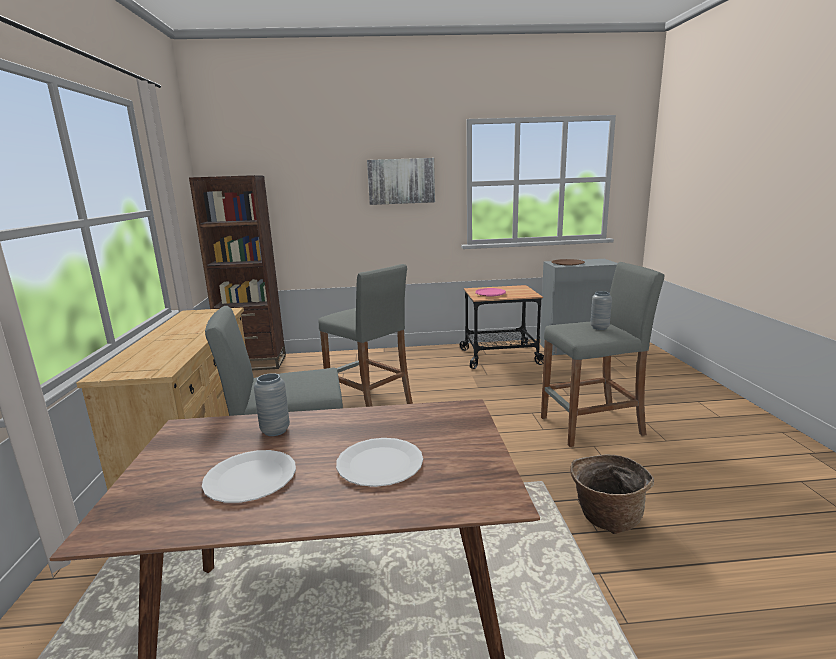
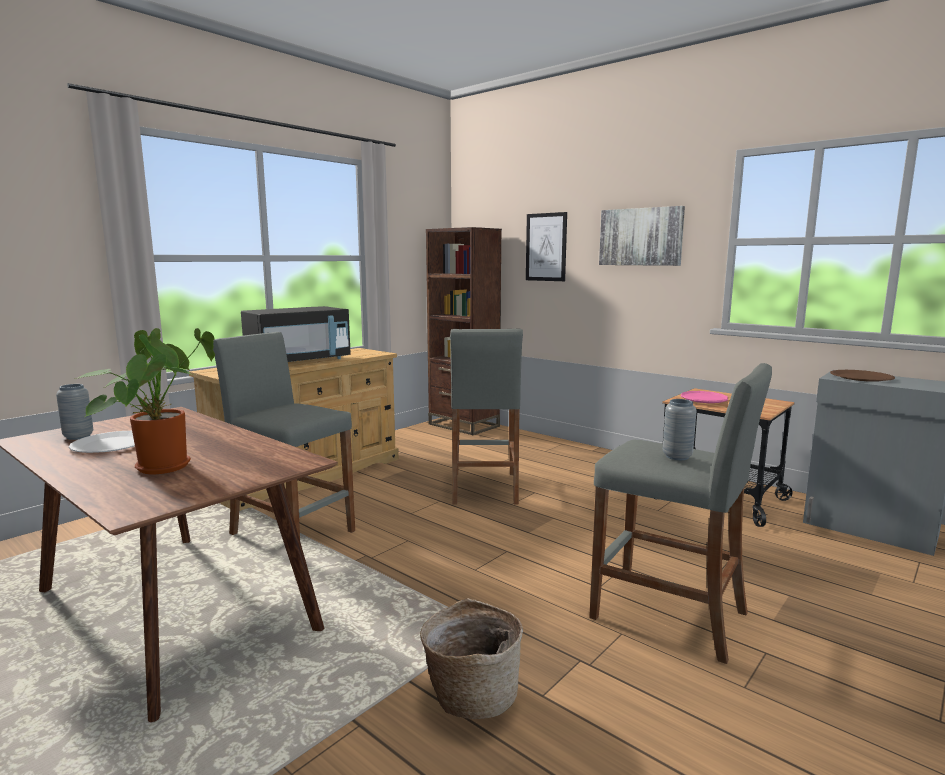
camera: 45 degrees right, 5 degrees down
grey vase [254,373,290,436] -> grey vase moved to [56,384,93,440]
white plate [336,438,423,487] -> potted plant [74,328,215,474]
none -> black microwave [241,306,351,362]
none -> picture [526,212,567,281]

